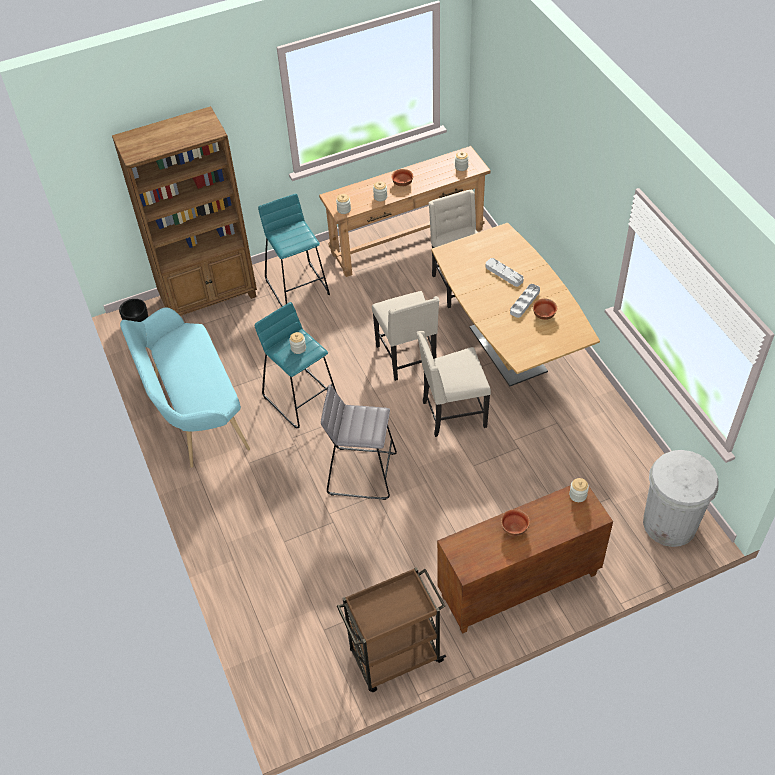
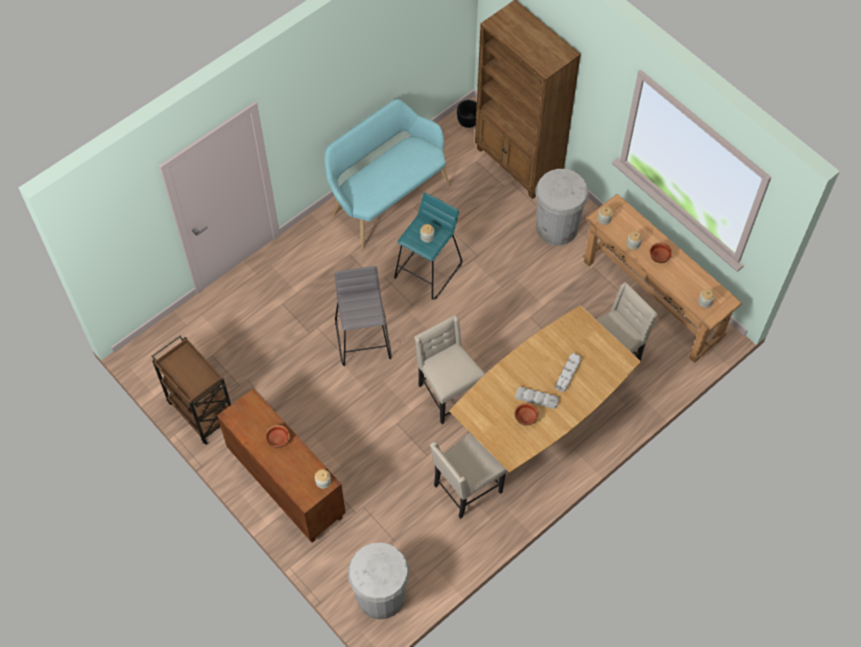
camera: 70 degrees right, 10 degrees up
turquoise stool [258,193,330,307] -> white trash can [535,169,589,245]
beige chair [372,291,439,381] -> beige chair moved to [430,433,507,519]

